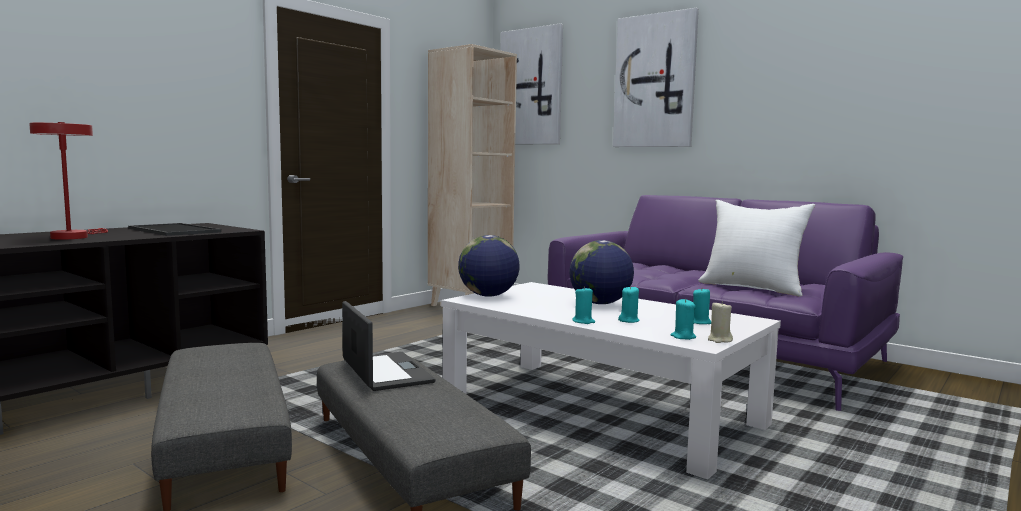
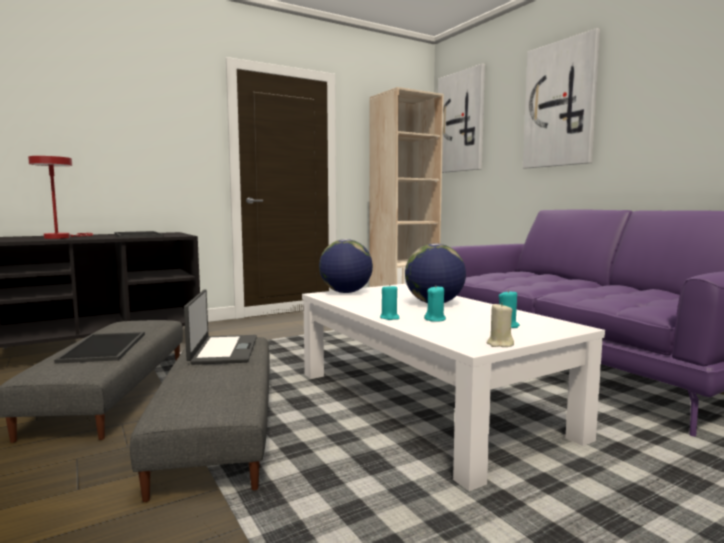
camera: 20 degrees right, 0 degrees up
turquoise candle [670,298,696,340] -> none
white pillow [698,200,815,297] -> none
none -> tray [54,332,145,364]

